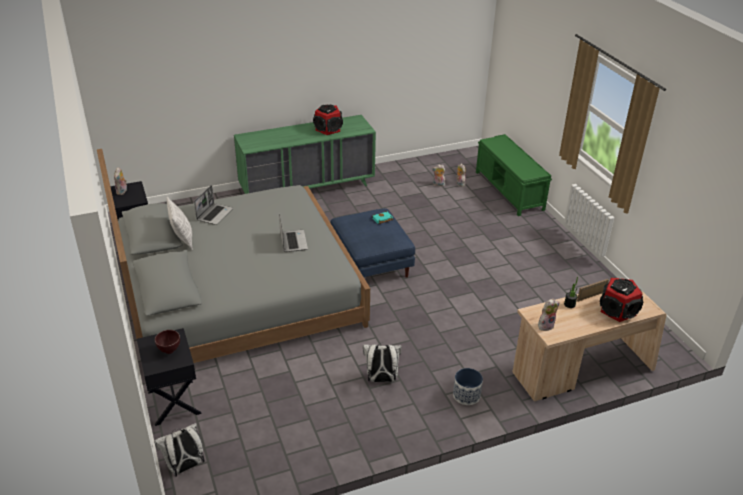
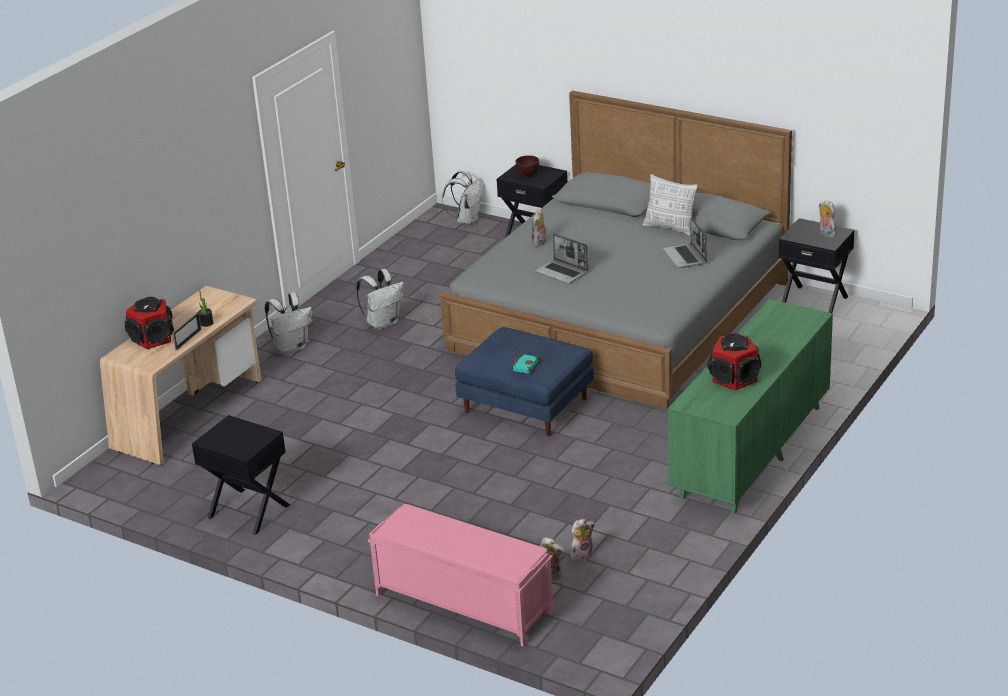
camera: 145 degrees right, 5 degrees down
planter [453,368,483,405] -> white backpack [265,292,312,354]
green bench [476,134,552,216] -> pink bench [368,504,553,647]
plush toy [538,299,560,331] -> plush toy moved to [532,209,548,247]
none -> black nightstand [192,415,290,535]

